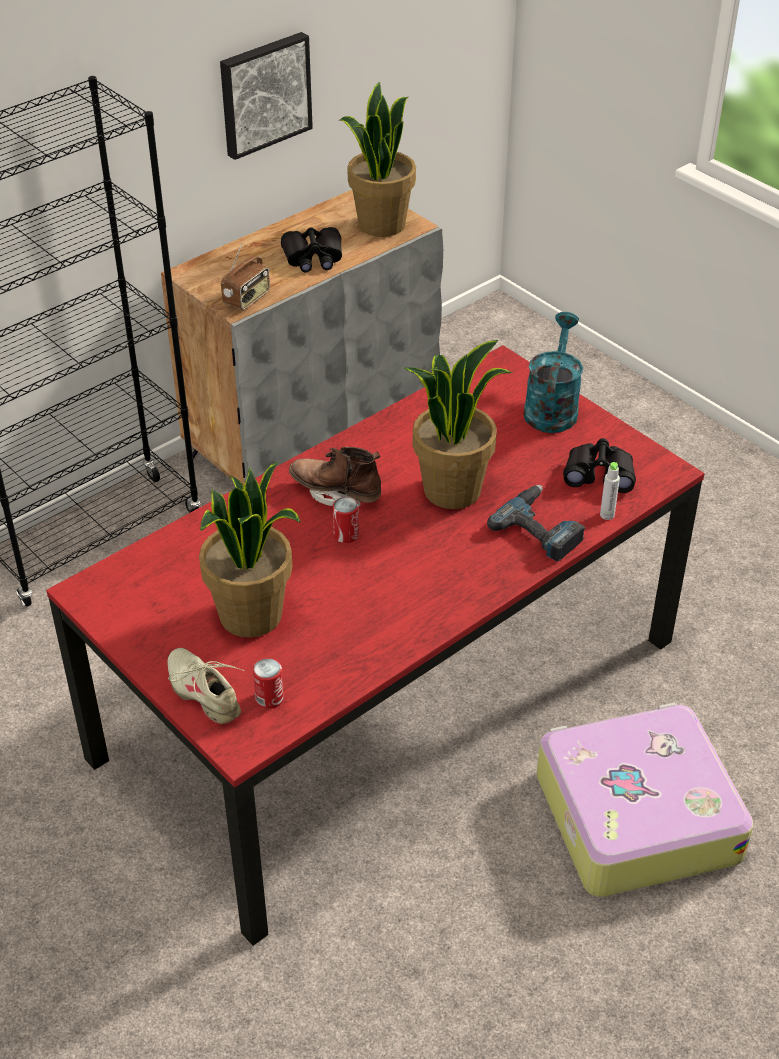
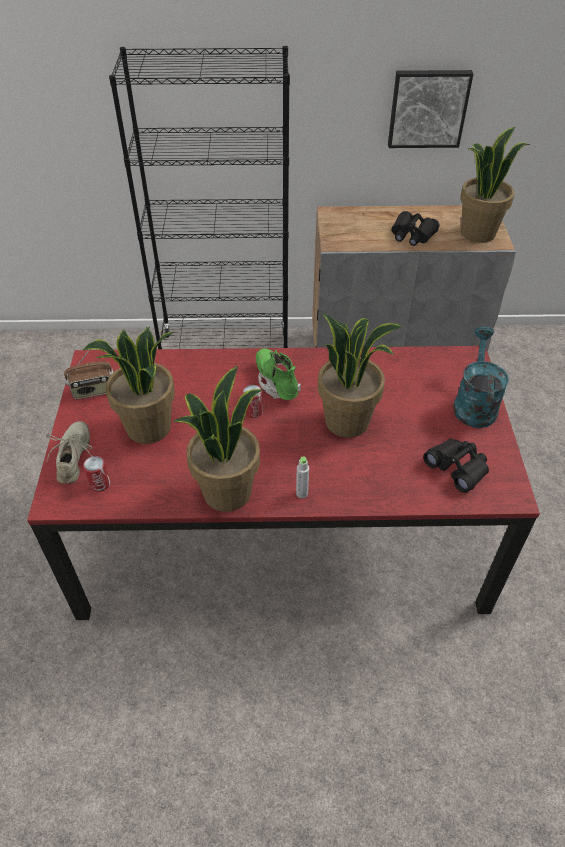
camera: 40 degrees right, 5 degrees up
radio [221,243,270,310] -> radio moved to [64,350,114,399]
brown boot [289,447,381,506] -> green boot [256,348,301,400]
power drill [487,485,585,562] -> none
turquoise watering can [523,312,583,433] -> turquoise watering can turned 45 degrees counterclockwise [453,326,509,428]
suitcase [537,703,754,897] -> none
grey bottle [600,462,620,520] -> grey bottle moved to [296,456,309,498]
none -> potted plant [173,366,264,512]

